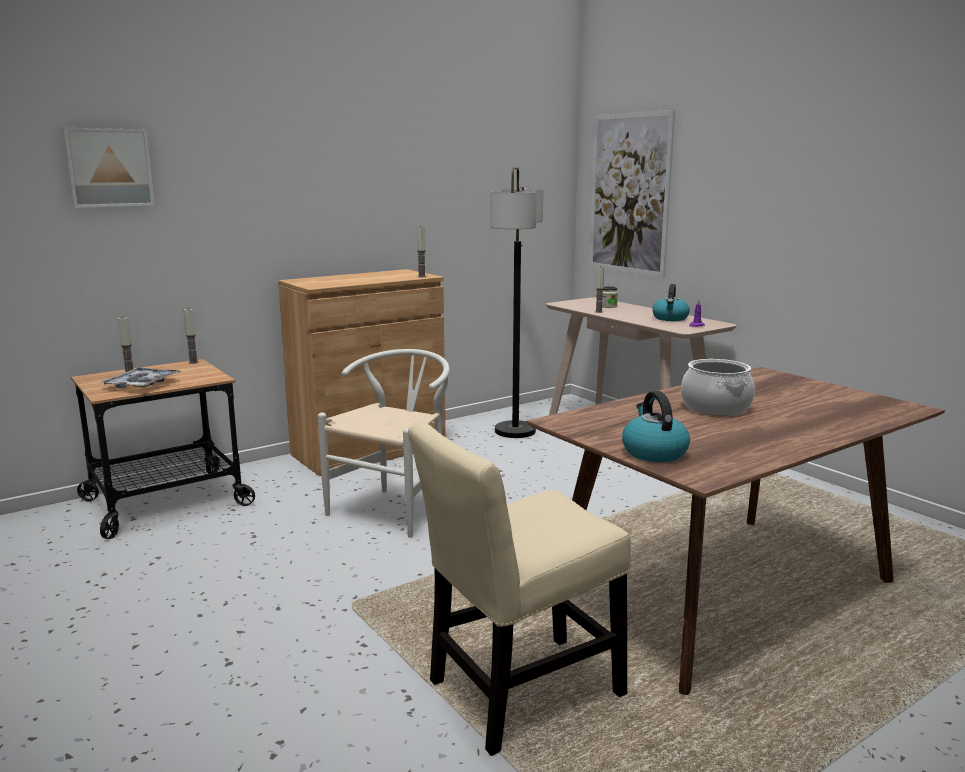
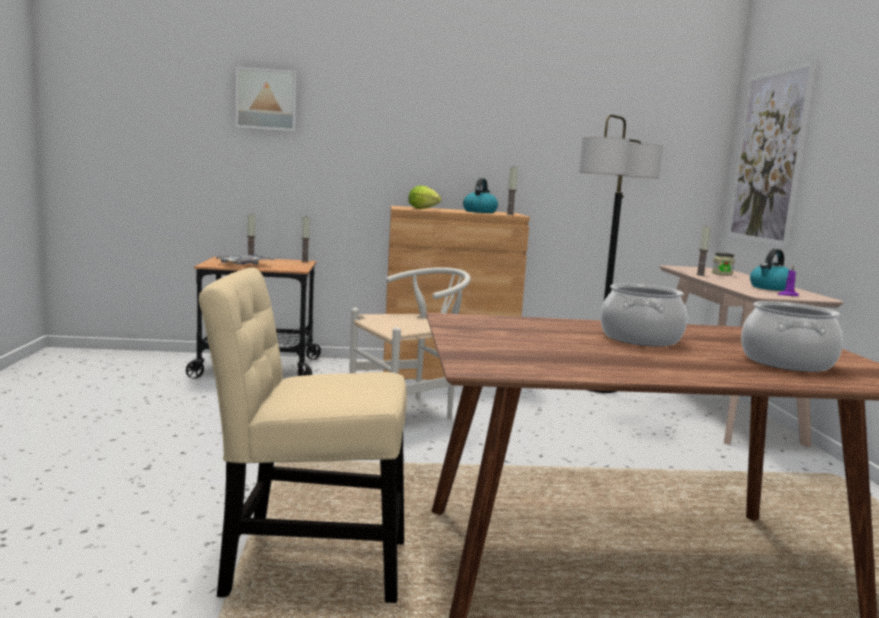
camera: 30 degrees right, 5 degrees down
kettle [622,391,690,462] -> kettle moved to [463,178,498,213]
none -> lettuce [408,185,441,209]
none -> cooking pot [741,301,843,372]

